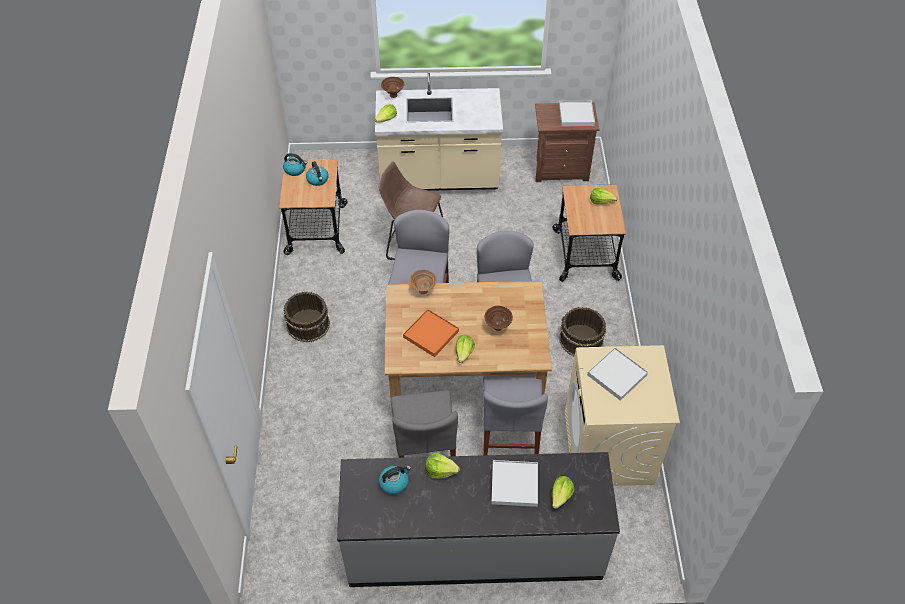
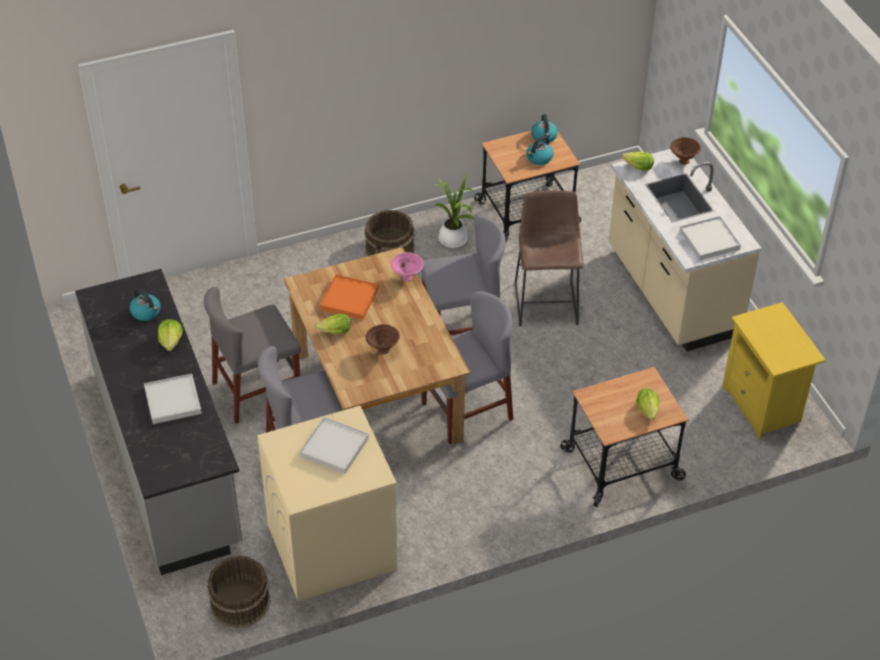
camera: 70 degrees right, 5 degrees down
brown bowl [410,270,437,294] -> pink bowl [391,252,424,281]
brown nightstand [535,102,599,182] -> yellow nightstand [722,302,826,440]
lettuce [552,476,575,509] -> none
white tray [559,101,595,126] -> white tray moved to [680,216,741,260]
brown bucket [559,307,606,356] -> brown bucket moved to [207,556,270,628]
none -> potted plant [433,175,475,248]

